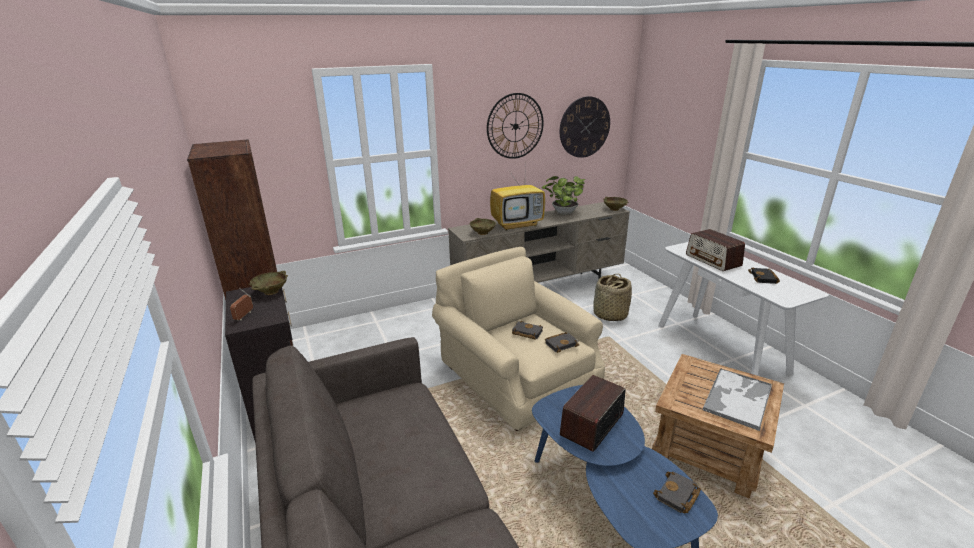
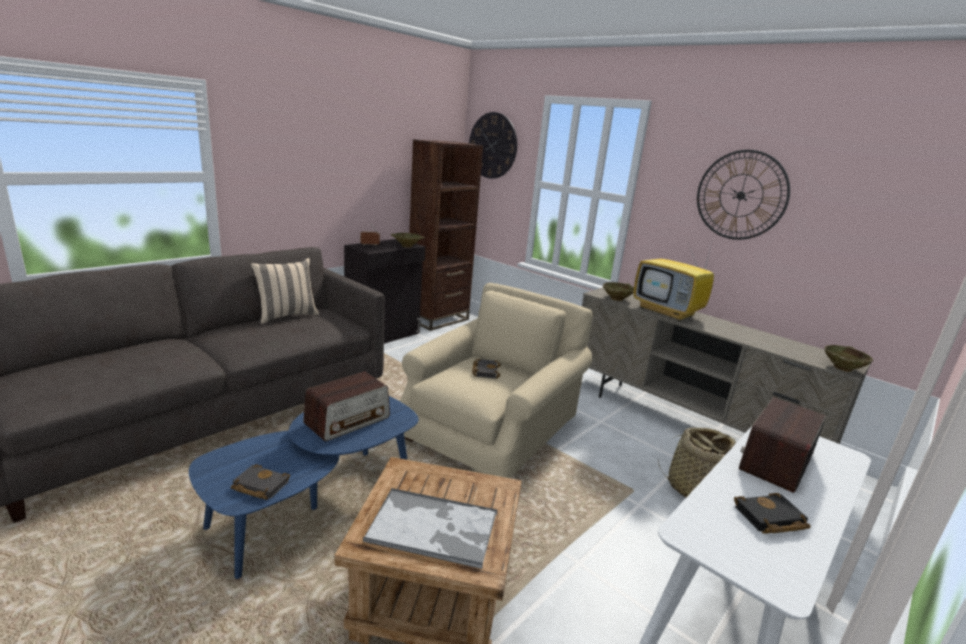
camera: 65 degrees right, 5 degrees down
potted plant [542,176,586,215] -> none
black book [545,332,579,353] -> none
wall clock [560,96,610,158] -> wall clock moved to [469,112,517,179]
radio [560,375,625,451] -> radio turned 120 degrees clockwise [303,371,390,441]
none -> beige pillow [251,258,319,324]

